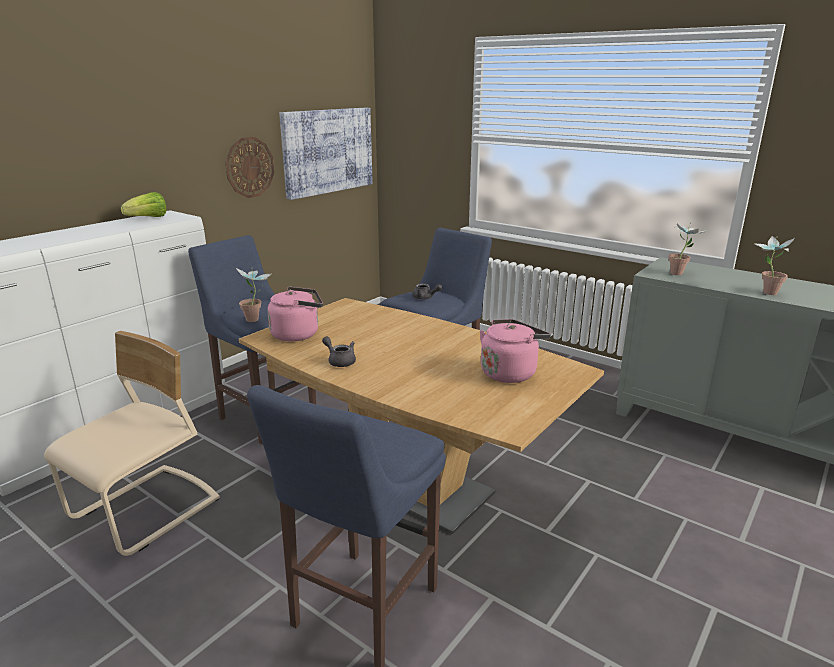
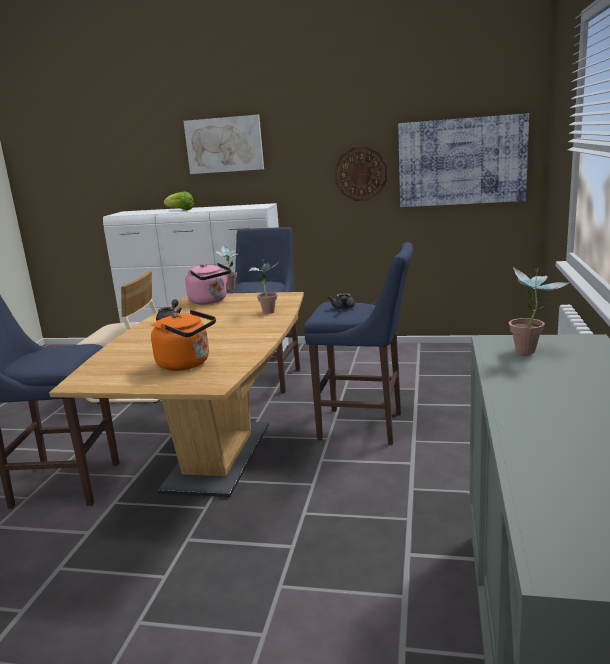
camera: 65 degrees right, 5 degrees down
lettuce [121,192,166,217] -> lettuce moved to [164,191,194,210]
pink kettle [480,319,551,383] -> orange kettle [151,310,216,371]
potted plant [753,236,795,295] -> potted plant moved to [249,260,279,314]
none -> picture [183,115,264,174]

